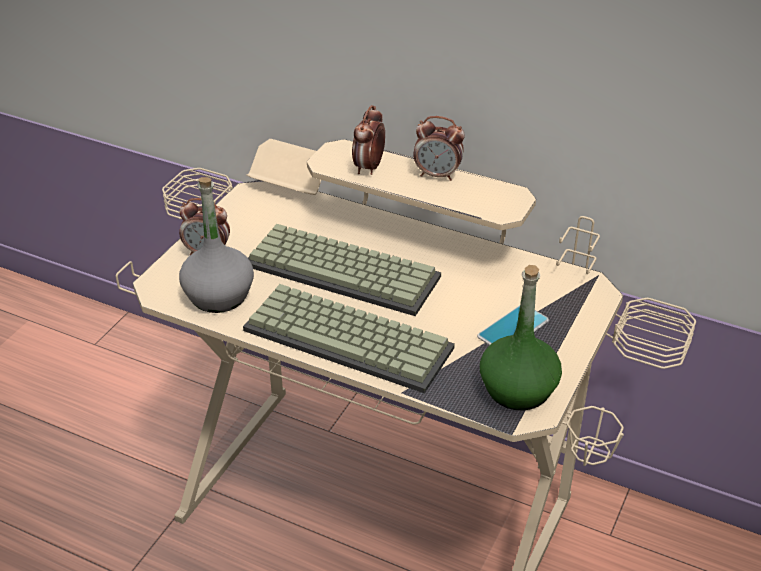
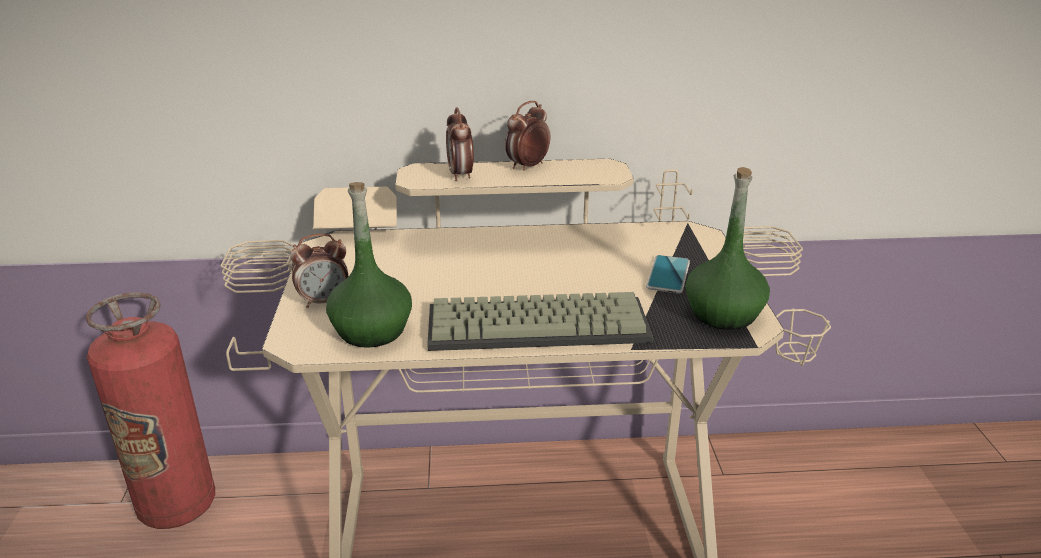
camera: 30 degrees left, 10 degrees down
grey bottle [179,177,254,313] -> green bottle [326,182,412,348]
keyboard [248,224,441,316] -> none
alarm clock [413,116,465,181] -> alarm clock turned 150 degrees clockwise [505,101,550,171]
none -> fire extinguisher [86,292,215,529]

